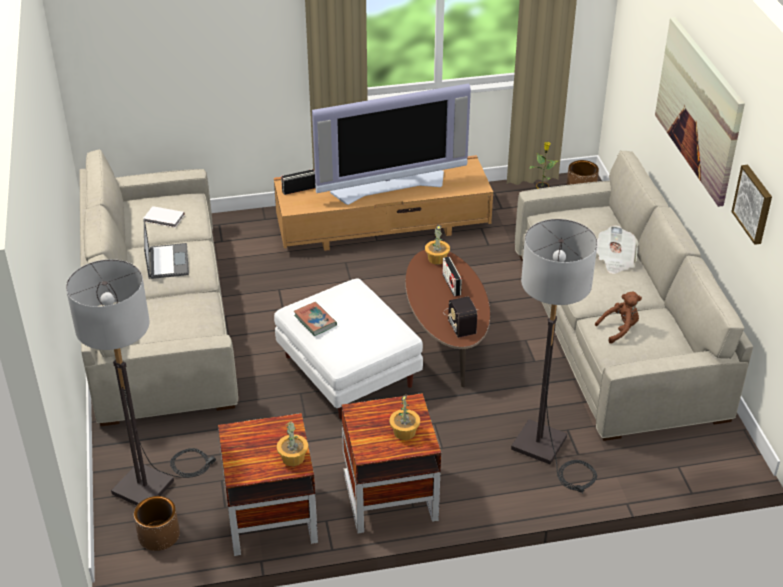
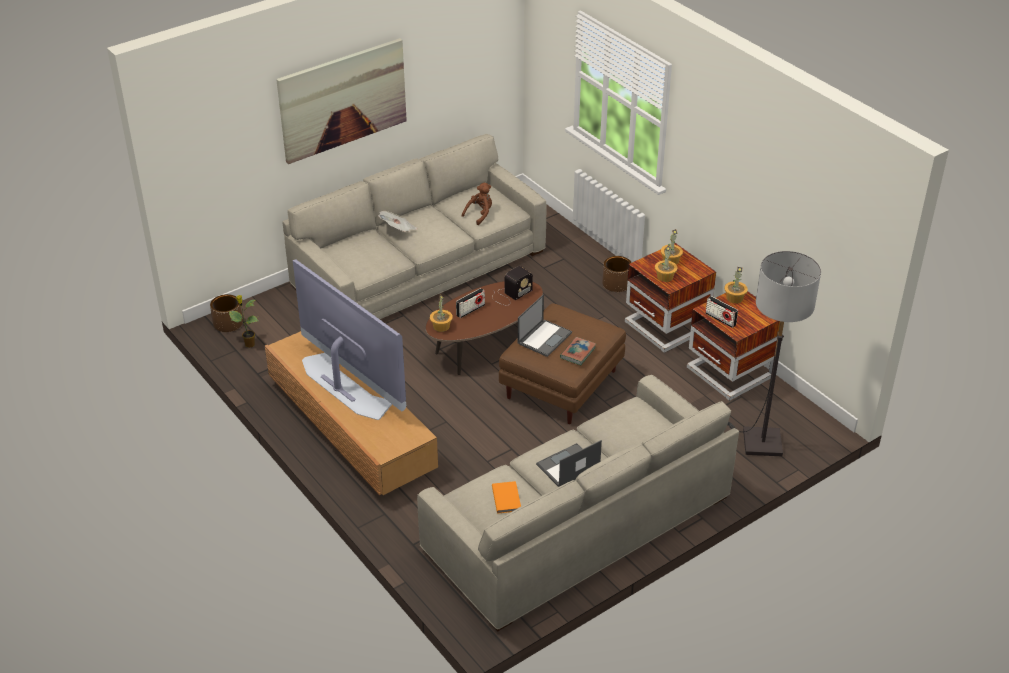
camera: 115 degrees left, 0 degrees up
brown planter [134,496,180,551] -> brown planter moved to [602,256,632,292]
white book [143,206,185,227] -> orange book [492,481,521,514]
white ottoman [274,278,423,419] -> brown ottoman [499,303,626,424]
radio [281,169,316,195] -> radio moved to [705,296,738,328]
floor lamp [511,219,598,494] -> none
brown plush toy [595,292,642,344] -> brown plush toy turned 90 degrees clockwise [462,183,492,225]
picture [731,165,772,245] -> none
none -> laptop [518,294,572,357]
none -> potted plant [655,246,678,282]

